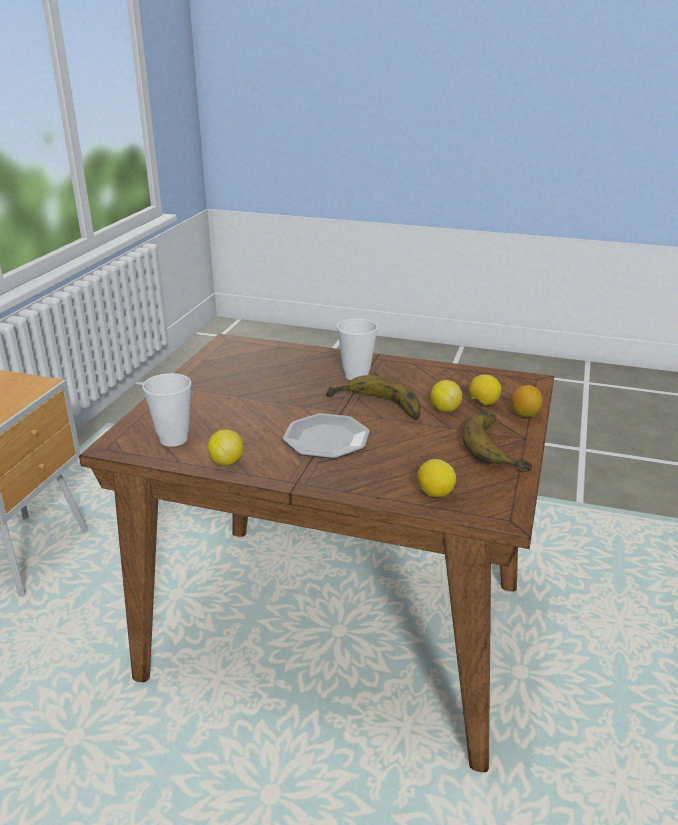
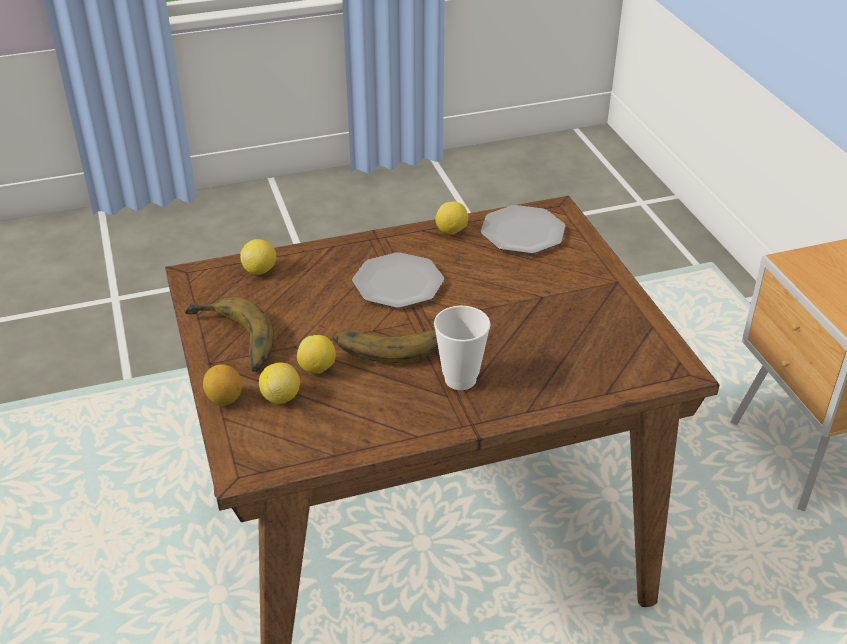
camera: 145 degrees right, 10 degrees up
cup [142,373,192,447] -> plate [481,205,565,254]

